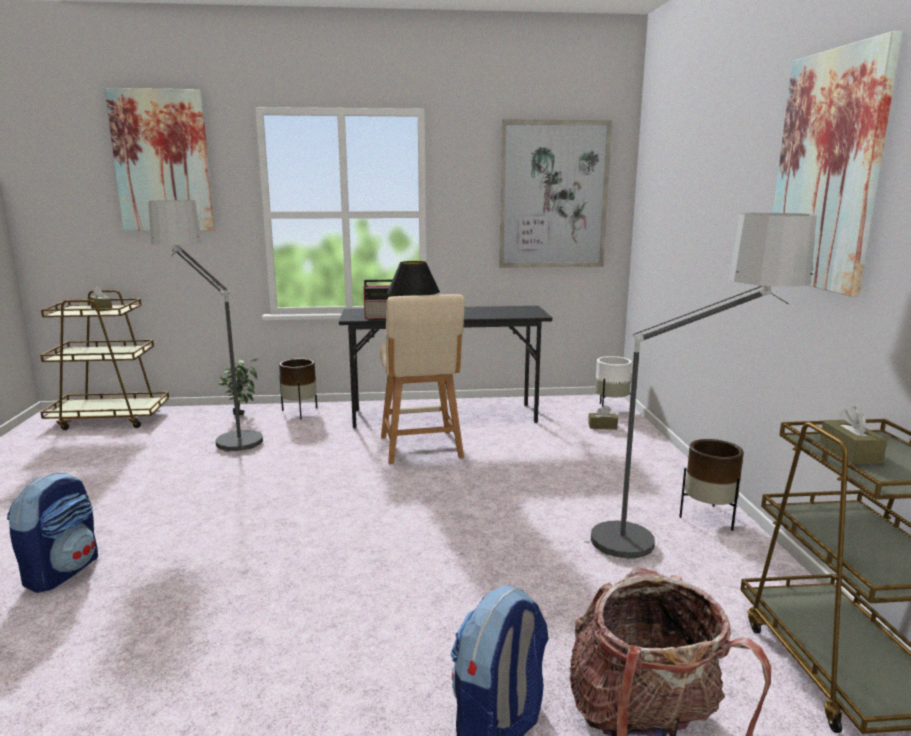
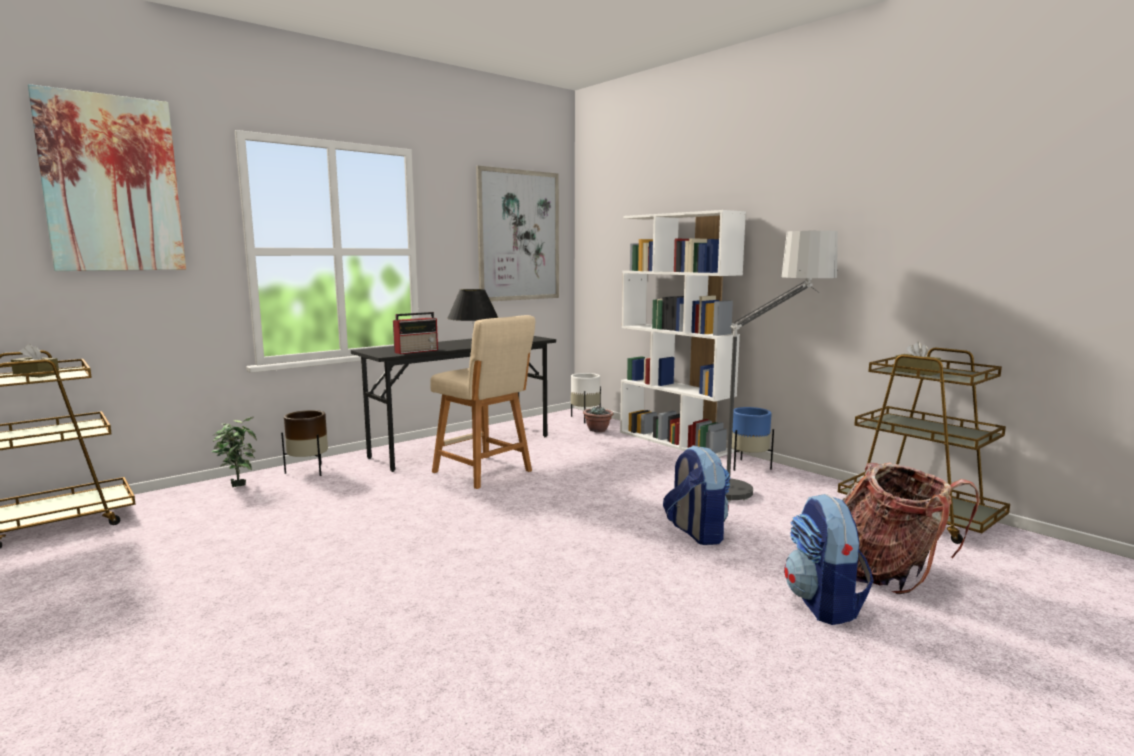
camera: 35 degrees left, 5 degrees down
backpack [7,472,98,593] -> backpack moved to [663,445,730,545]
floor lamp [148,200,263,453] -> none
brown tissue box [588,405,618,429] -> potted plant [583,406,614,432]
brown planter [679,439,744,531] -> blue planter [732,407,774,471]
picture [773,31,902,297] -> none
none -> white bookcase [620,210,746,457]

